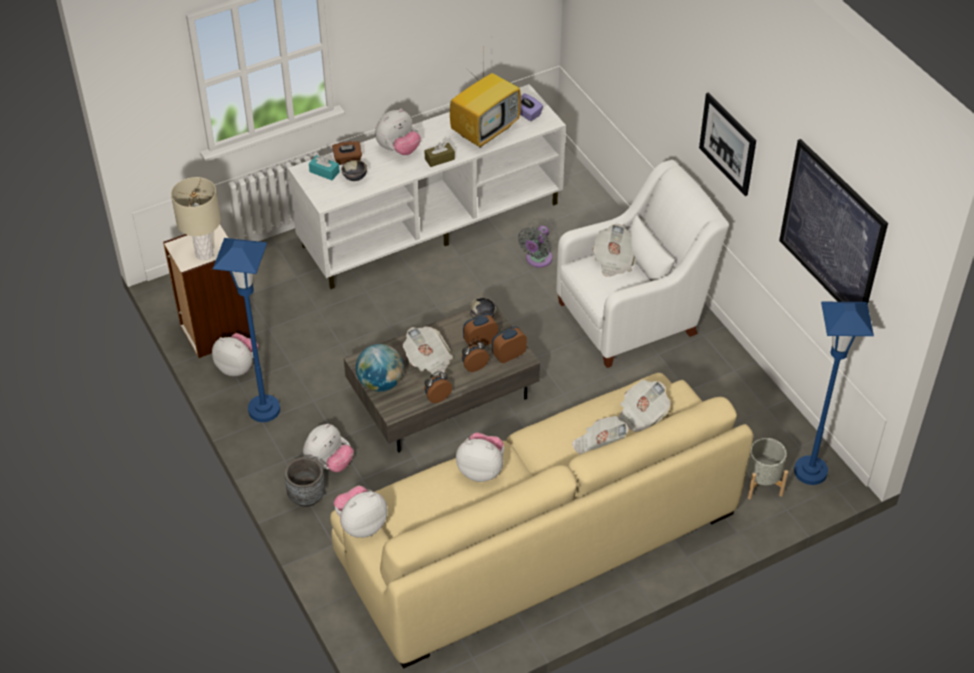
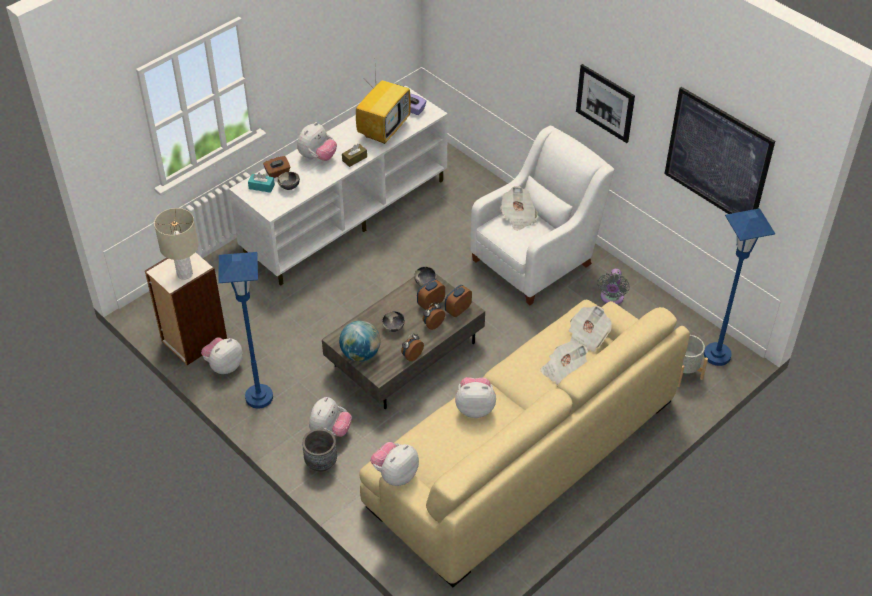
camera: 15 degrees left, 0 degrees up
plush toy [212,333,258,376] -> plush toy turned 60 degrees counterclockwise [201,337,243,374]
newspaper [403,326,453,376] -> bowl [382,311,405,332]
grey fan [518,226,553,267] -> grey fan moved to [597,269,629,305]

